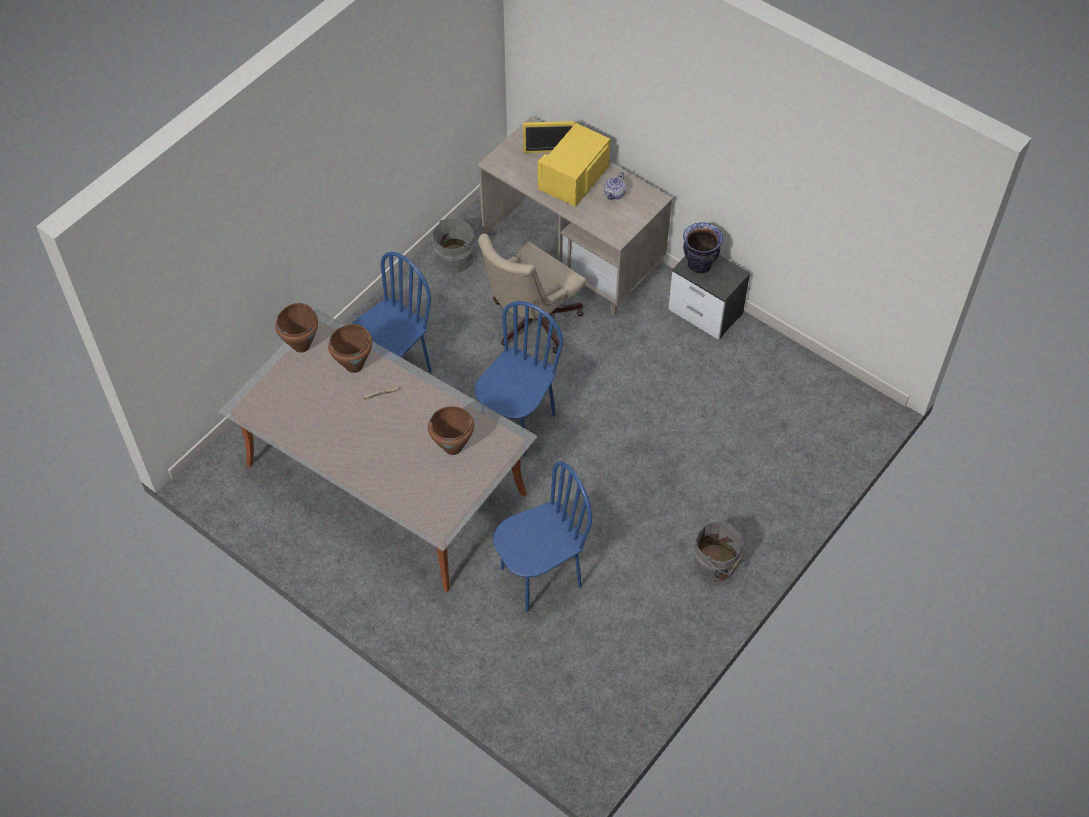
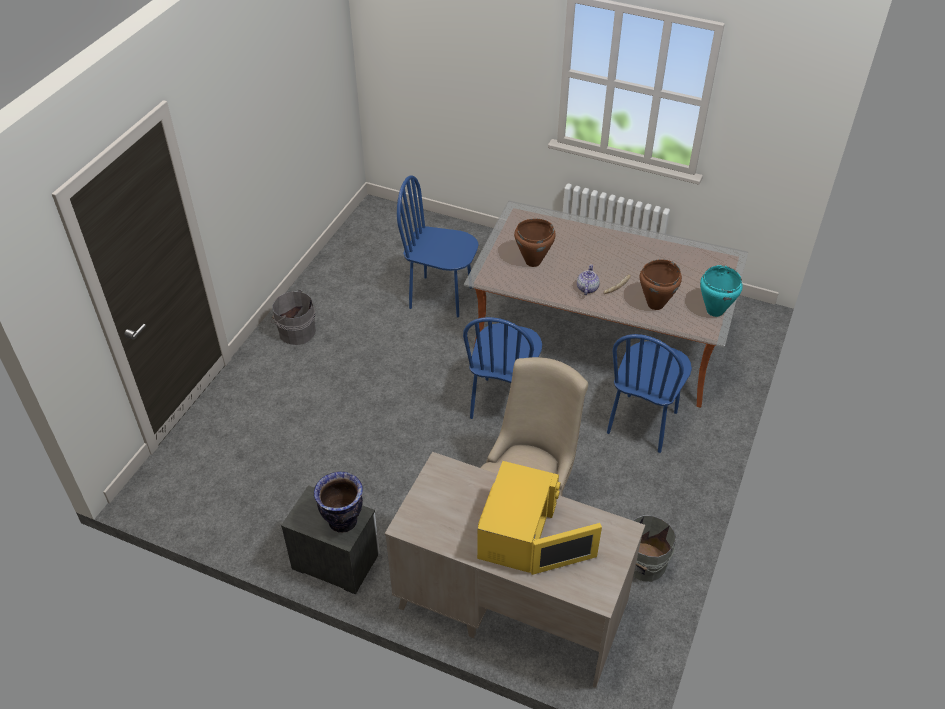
camera: 165 degrees right, 10 degrees down
brown cooking pot [276,303,318,353] -> turquoise cooking pot [700,265,743,317]
blue chair [493,461,592,612] -> blue chair turned 60 degrees clockwise [397,175,479,318]
teapot [604,172,626,200] -> teapot moved to [577,264,600,295]

